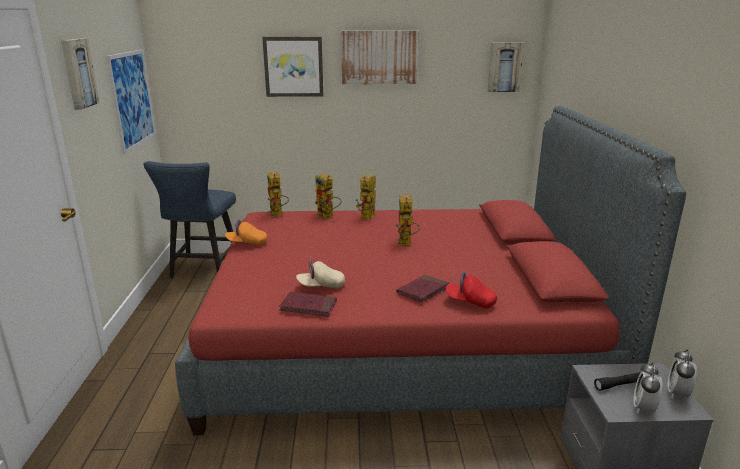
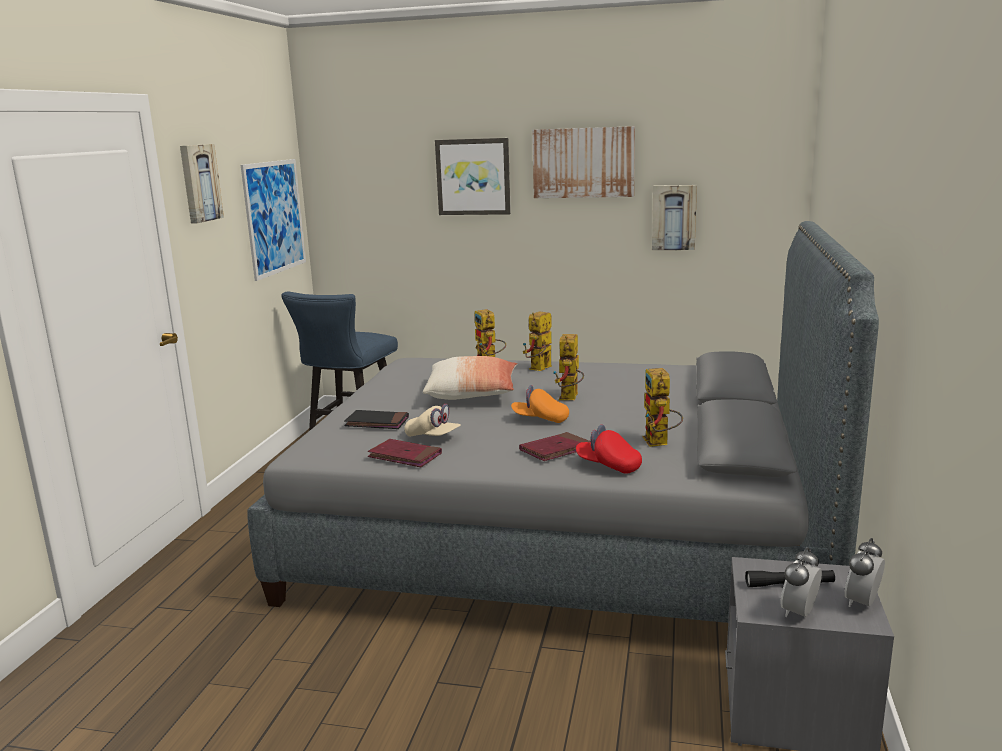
camera: 15 degrees right, 5 degrees down
red bed [175,106,686,435] -> grey bed [247,221,879,623]
orange cap [225,219,268,245] -> orange cap moved to [511,385,569,423]
toy robot [267,172,289,217] -> toy robot moved to [643,368,683,447]
beige cap [296,259,345,288] -> beige cap turned 150 degrees counterclockwise [404,404,461,437]
picture [488,43,524,92] -> picture moved to [652,185,697,250]
none -> black book [344,410,409,429]
none -> pillow [423,356,518,400]

